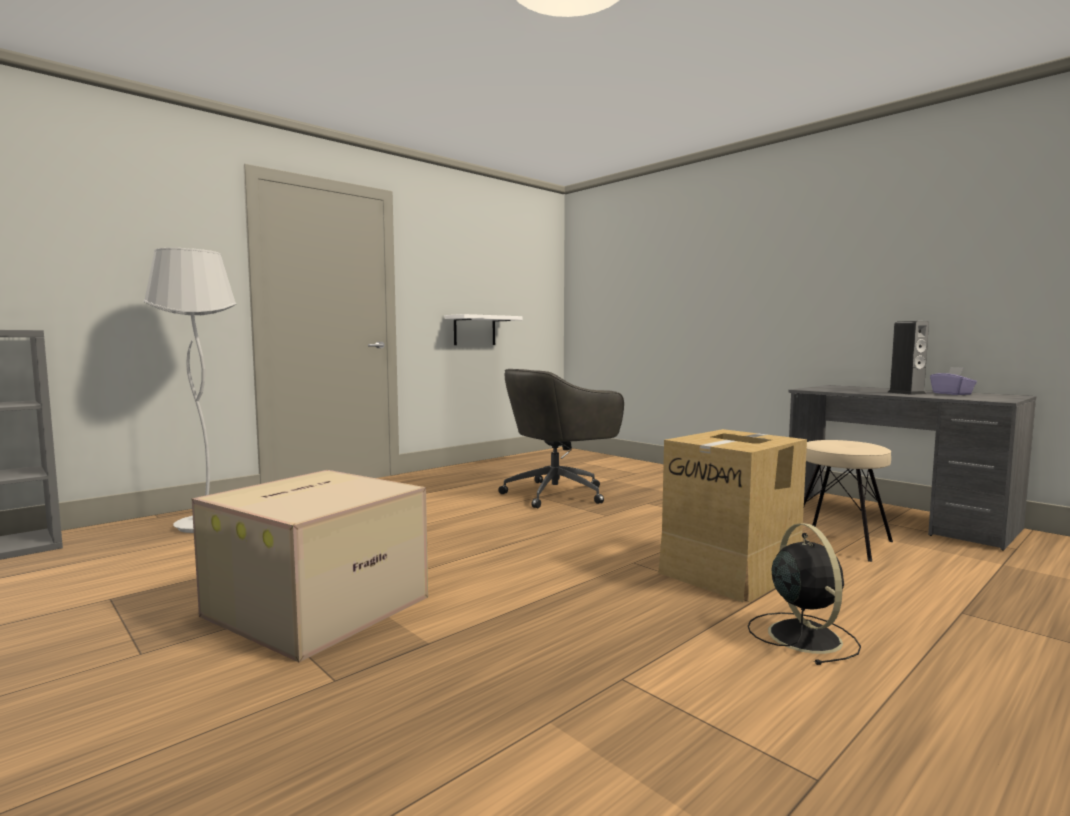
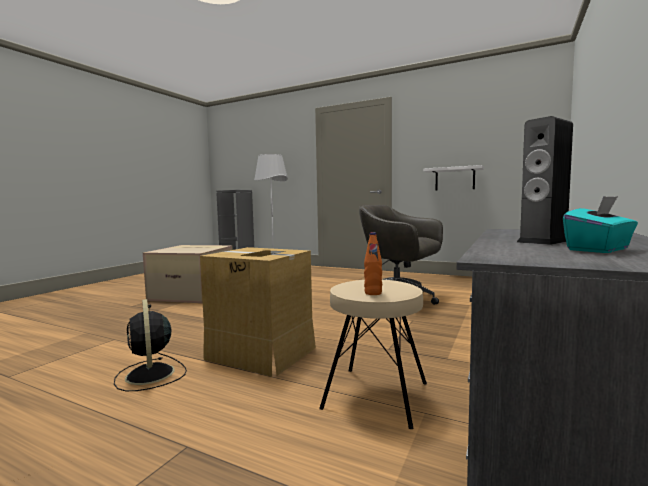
camera: 70 degrees right, 0 degrees up
black fan [748,523,861,665] -> black fan turned 90 degrees clockwise [114,299,187,391]
purple tissue box [930,367,977,395] -> turquoise tissue box [563,196,638,253]
none -> orange bottle [364,232,382,295]

